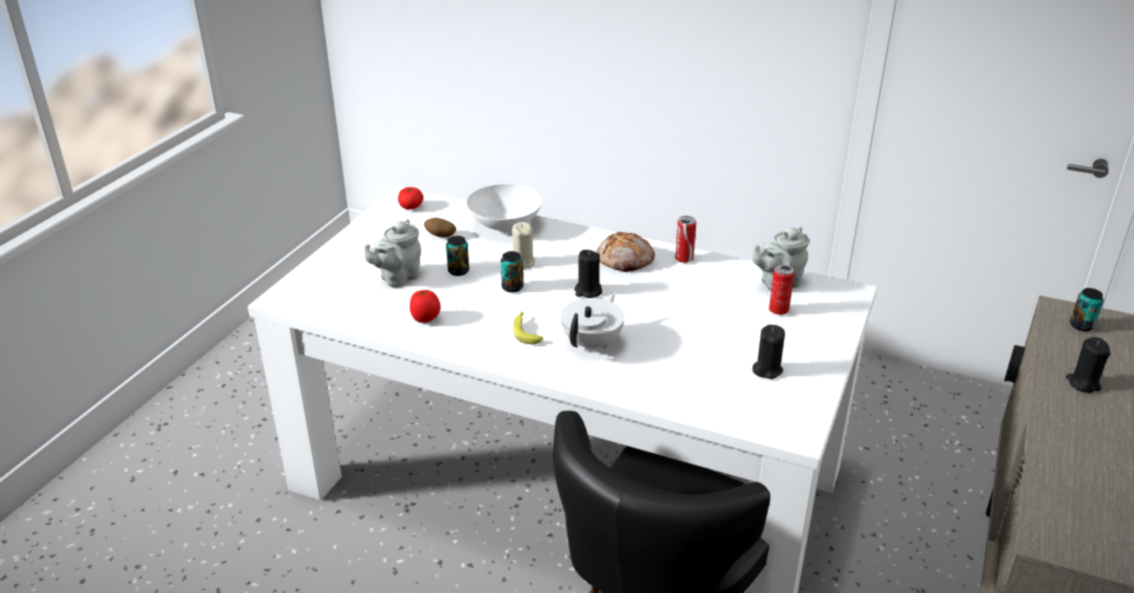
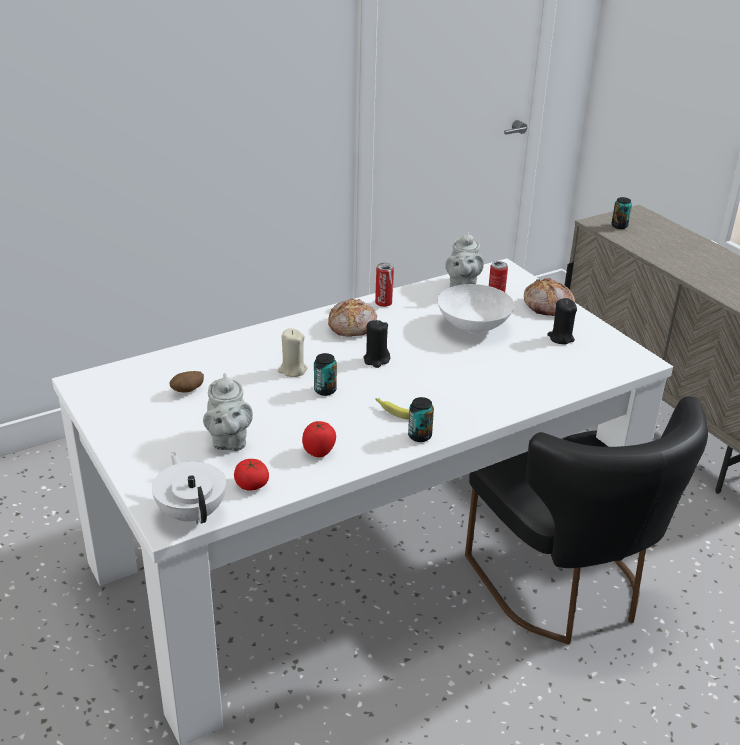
camera: 55 degrees left, 0 degrees up
tomato [398,187,423,210] -> tomato moved to [234,459,269,490]
can [446,236,469,276] -> can moved to [408,397,434,442]
white bowl [467,184,542,232] -> white bowl moved to [438,284,514,333]
white teapot [560,291,625,351] -> white teapot moved to [152,452,226,524]
black candle [1066,337,1110,393] -> none
none -> bread [524,278,575,316]

